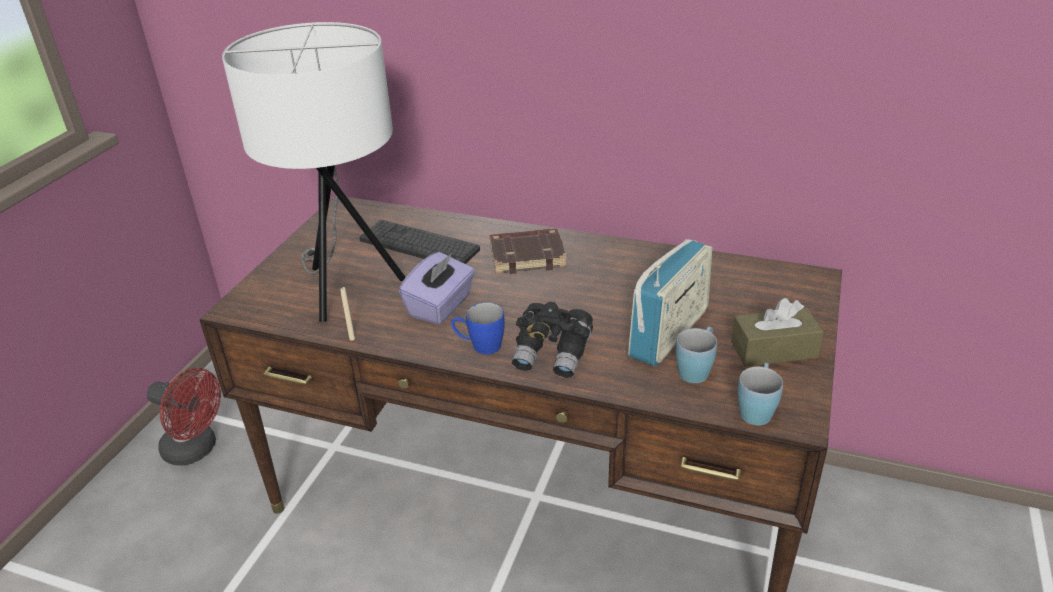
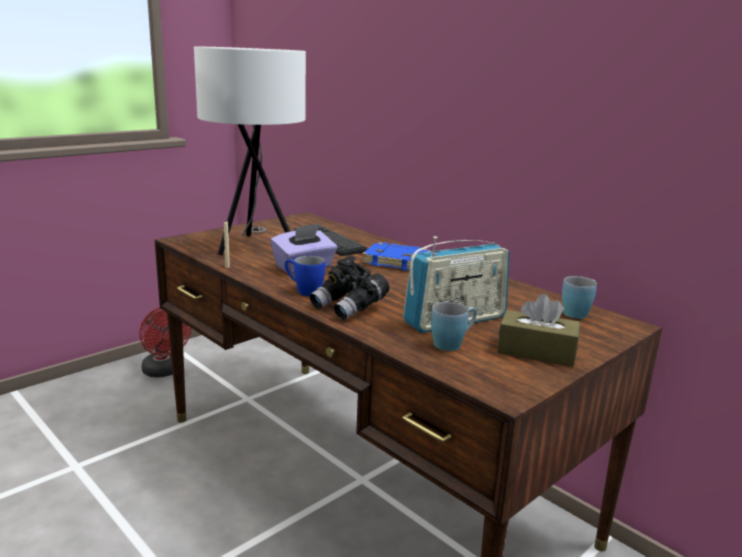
camera: 25 degrees right, 15 degrees down
brown book [490,228,567,274] -> blue book [362,242,431,271]
blue mug [738,363,783,425] -> blue mug moved to [562,276,597,319]

